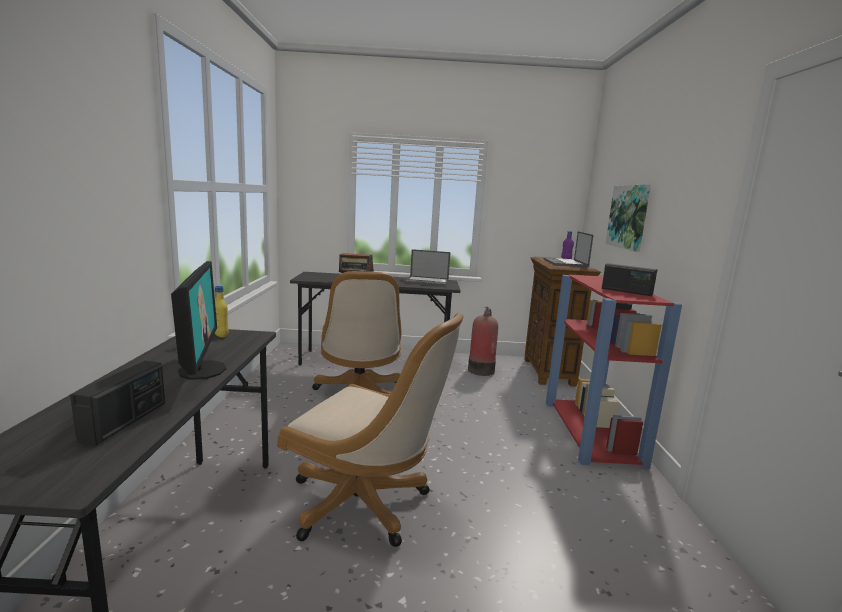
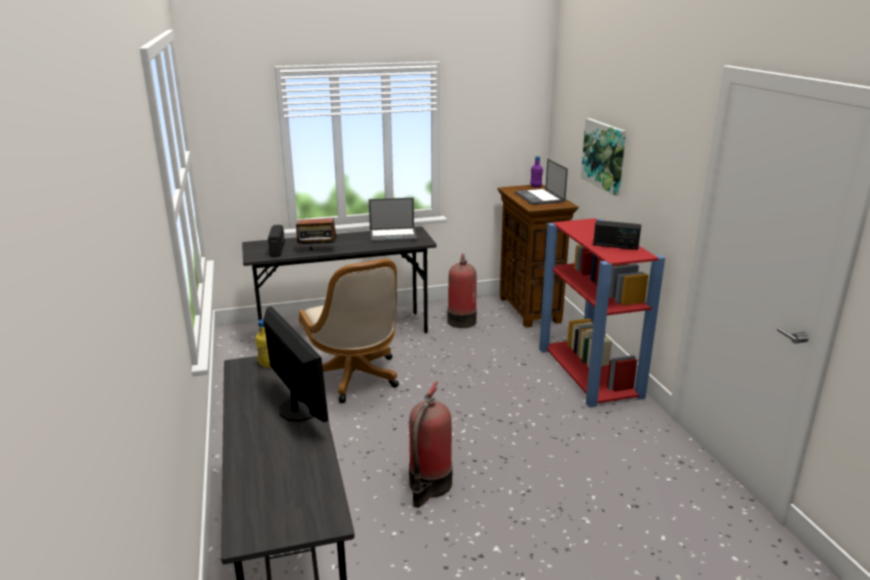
camera: 15 degrees left, 10 degrees up
radio [70,361,165,445] -> radio moved to [268,225,285,257]
office chair [277,313,463,547] -> fire extinguisher [409,381,452,508]

